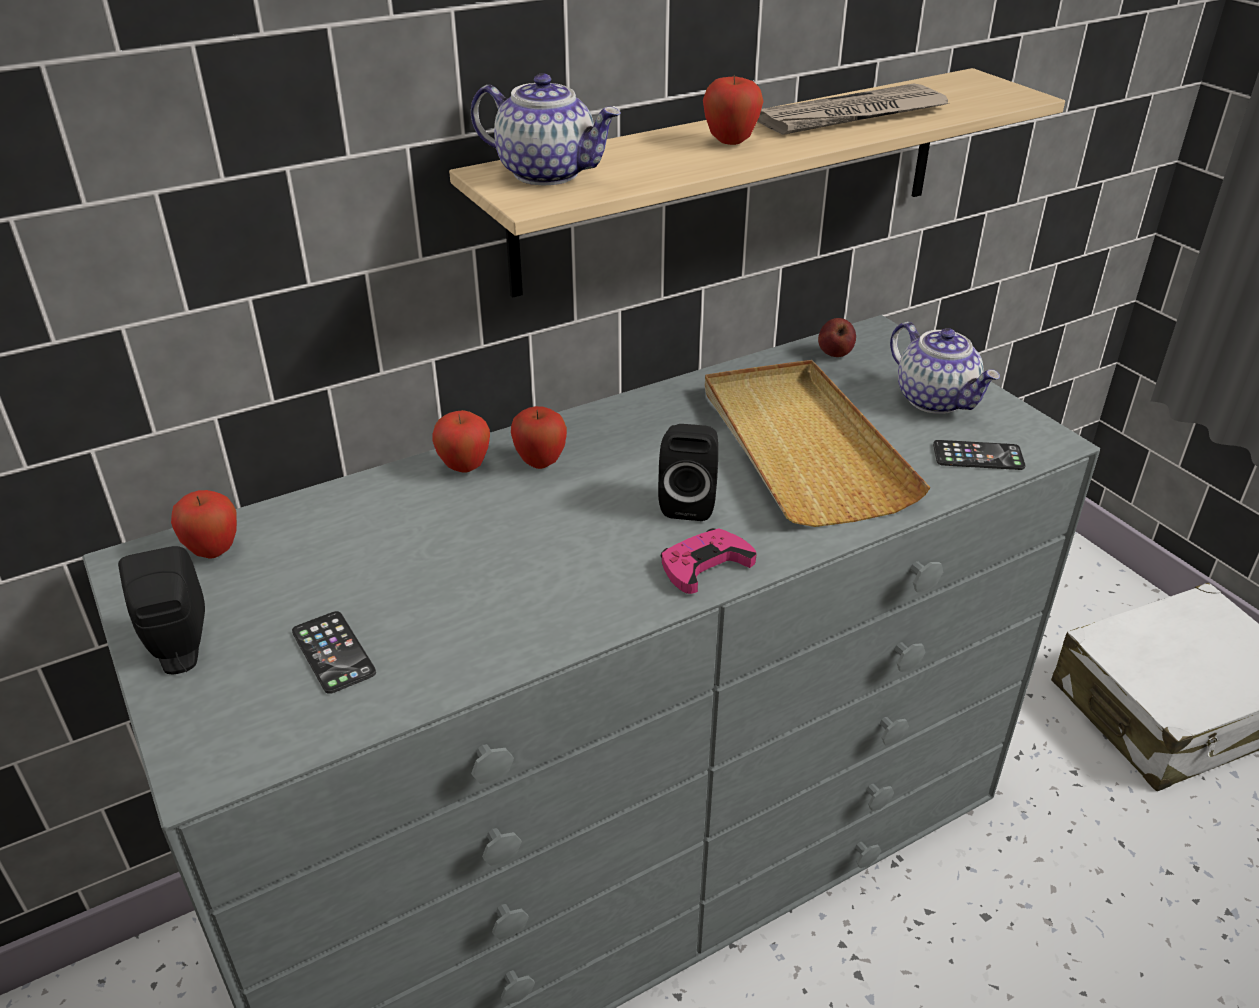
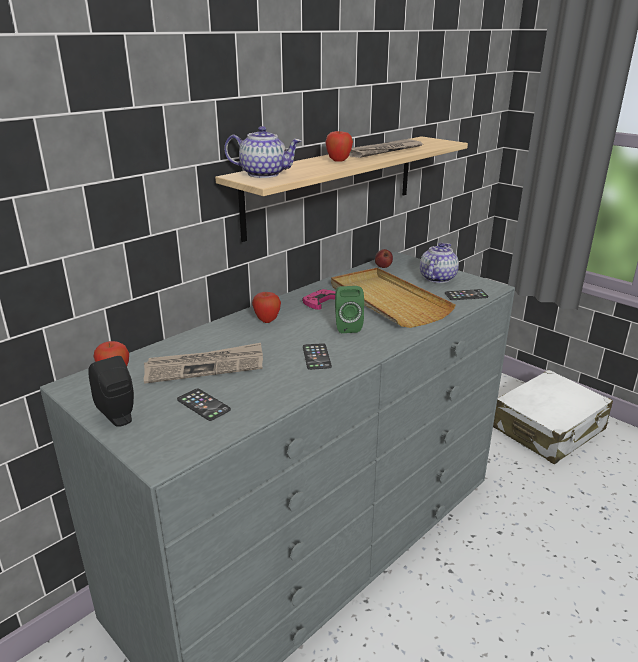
camera: 15 degrees left, 10 degrees down
apple [432,410,490,473] -> none
black speaker [658,424,718,521] -> green speaker [335,286,364,333]
pink game controller [661,528,757,594] -> pink game controller moved to [302,289,336,310]
teapot [890,322,1000,414] -> teapot turned 105 degrees counterclockwise [420,243,459,283]
none -> newspaper [144,343,263,384]
none -> phone [303,343,332,370]

